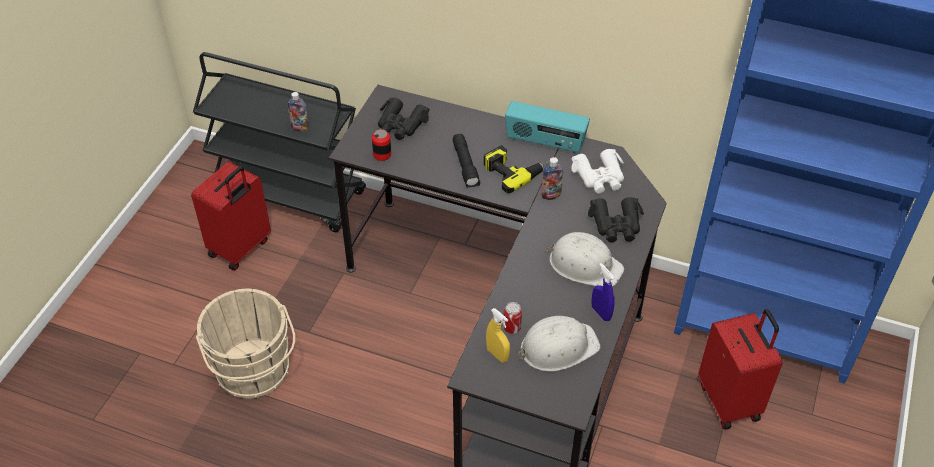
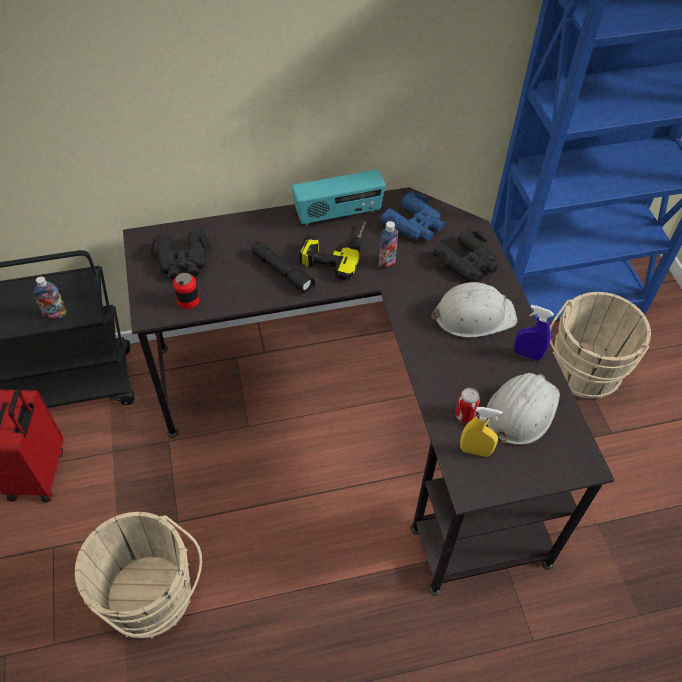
camera: 35 degrees left, 5 degrees up
white binoculars [571,149,624,194] -> blue binoculars [381,192,445,241]
red suitcase [698,309,782,430] -> beige bucket [550,292,651,399]

